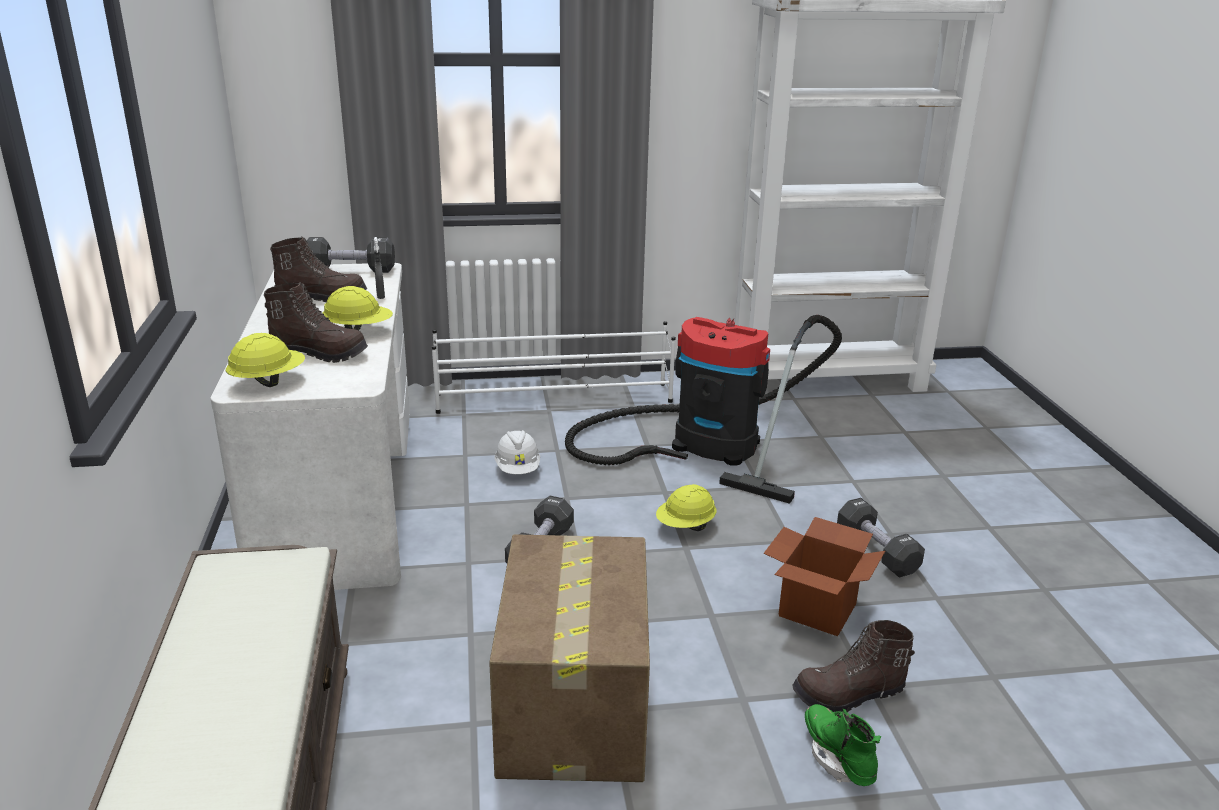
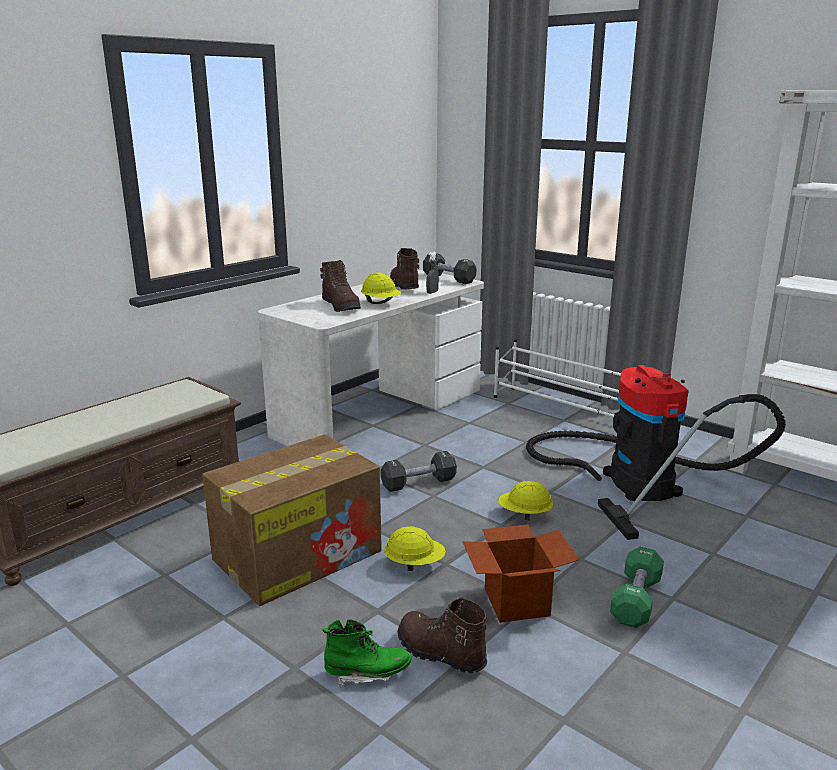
camera: 50 degrees right, 5 degrees down
yellow hard hat [226,333,305,387] -> yellow hard hat moved to [384,526,446,571]
brown boot [270,236,367,302] -> brown boot turned 150 degrees counterclockwise [390,248,419,290]
white hard hat [494,430,540,474] -> none
green boot [805,704,881,786] -> green boot turned 60 degrees clockwise [322,619,411,687]
black dumbbell [837,498,925,578] -> green dumbbell [610,547,664,628]

